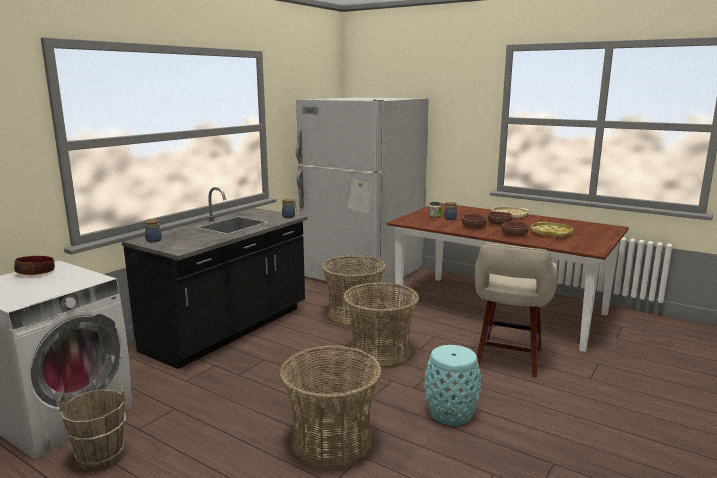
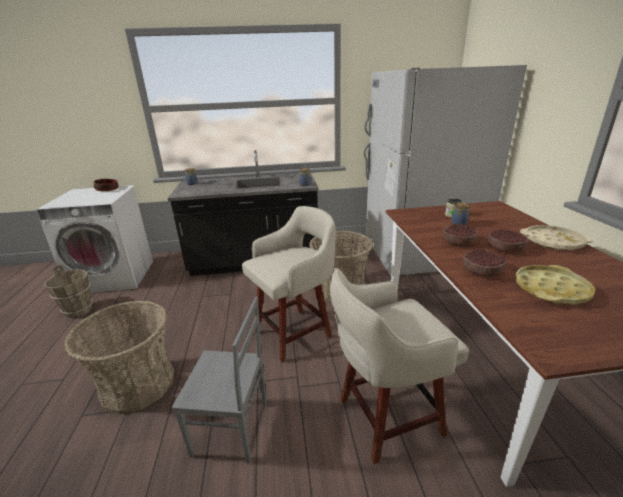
camera: 50 degrees right, 10 degrees up
basket [343,282,419,369] -> beige stool [242,206,336,363]
turquoise stool [424,345,481,426] -> grey chair [172,297,267,464]

